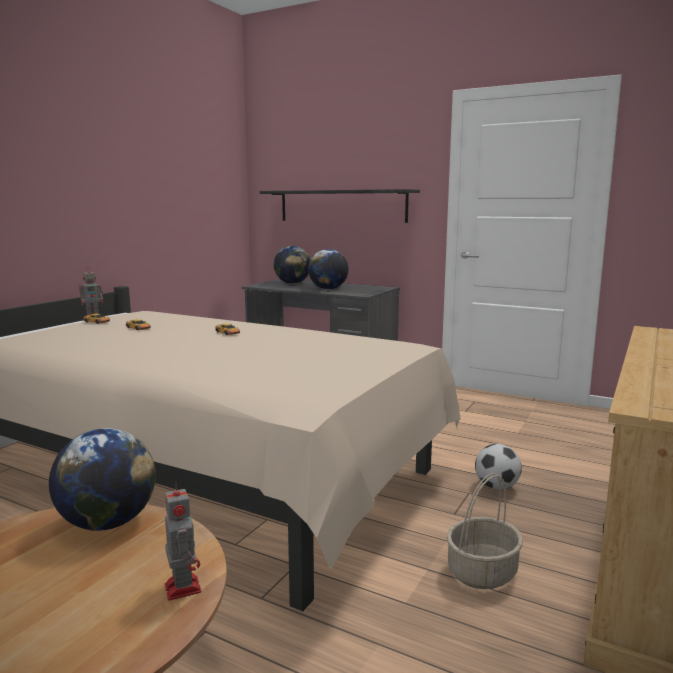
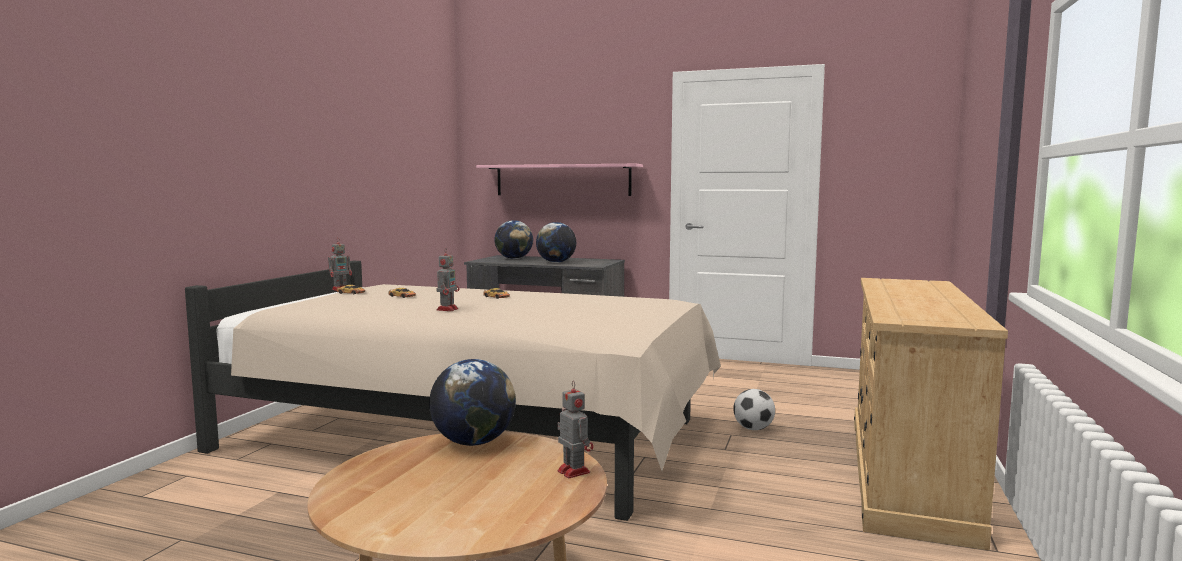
camera: 10 degrees left, 5 degrees down
black shelf [260,189,420,223] -> pink shelf [476,164,643,196]
basket [447,473,523,589] -> none
none -> toy robot [436,248,460,311]

